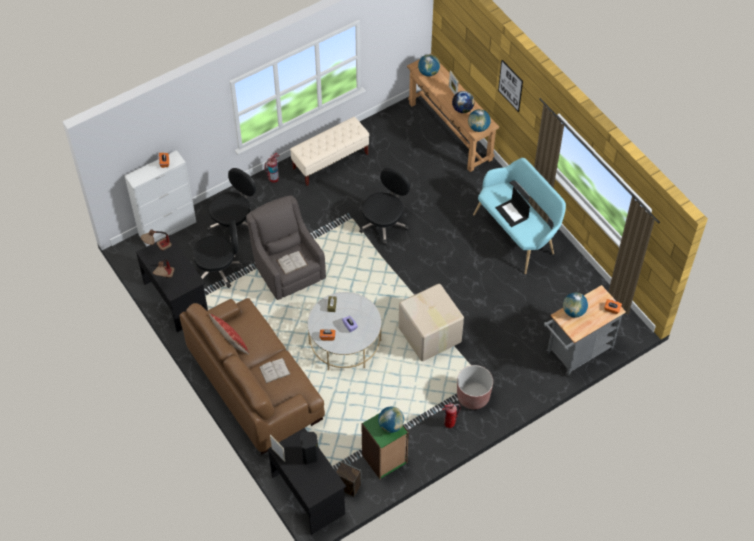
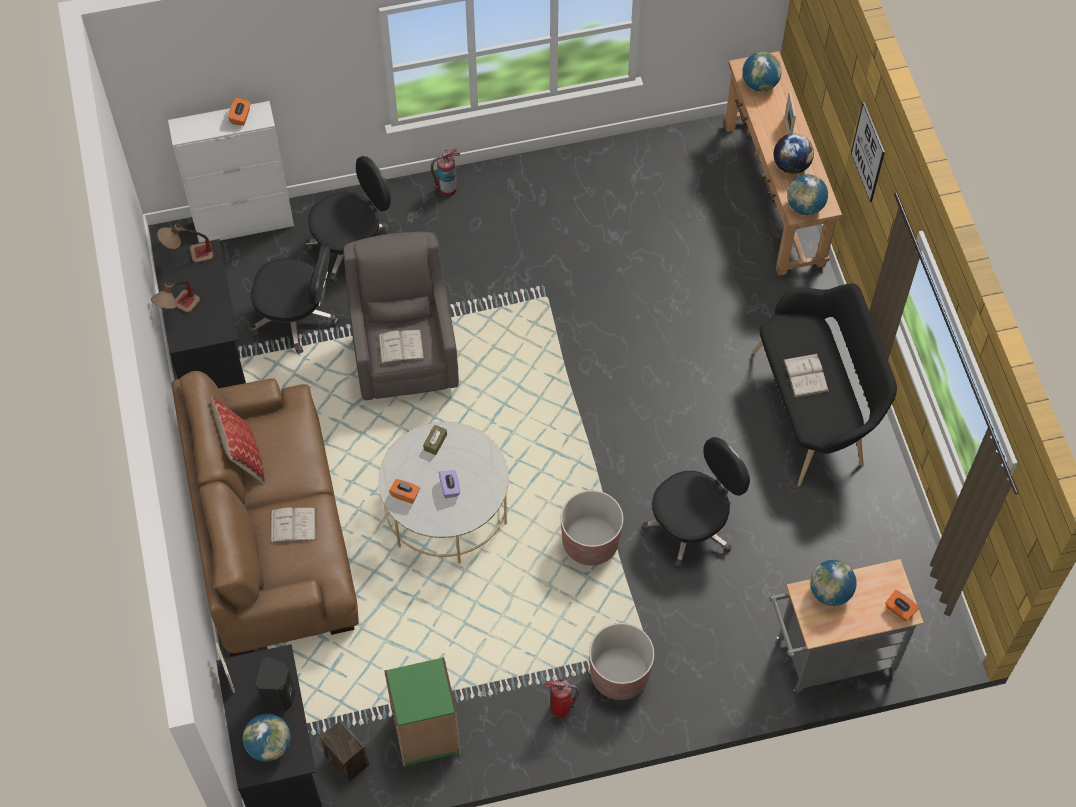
camera: 20 degrees right, 5 degrees up
beige bench [290,117,369,186] -> none
black office chair [359,168,410,245] -> black office chair moved to [642,437,750,569]
globe [378,406,404,433] -> globe moved to [243,714,290,762]
cardboard box [399,284,464,361] -> brown planter [561,490,624,565]
turquoise bench [473,158,566,274] -> black bench [752,283,897,486]
laptop [495,187,530,227] -> white book [783,353,829,397]

